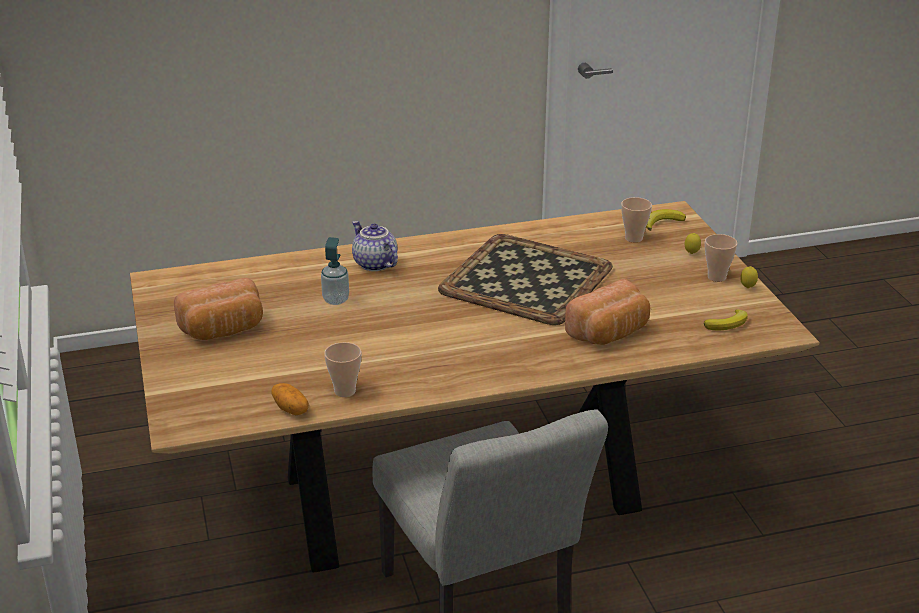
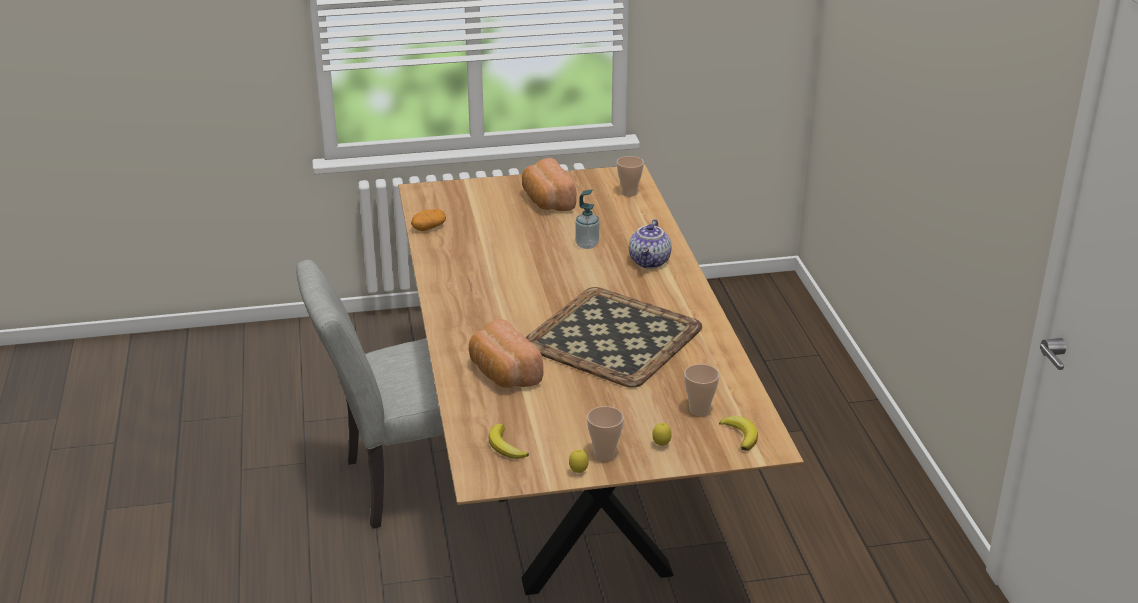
camera: 95 degrees right, 0 degrees up
cup [324,342,361,397] -> cup moved to [617,156,644,196]
teapot [352,221,398,271] -> teapot turned 135 degrees clockwise [629,219,671,269]

